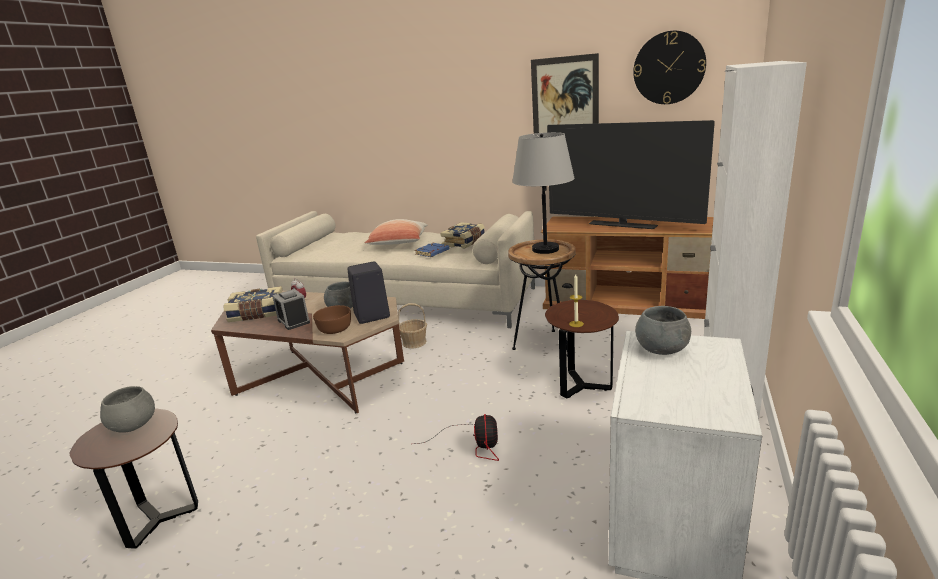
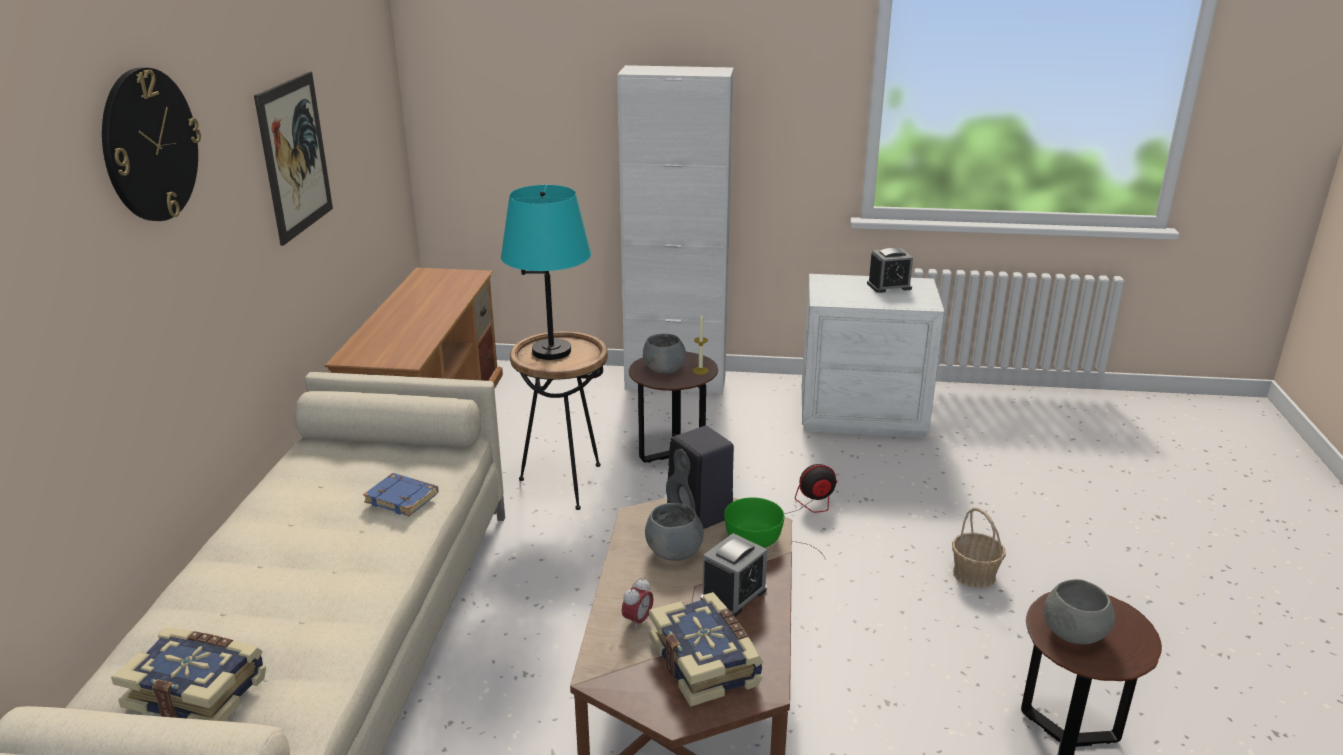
camera: 105 degrees left, 5 degrees up
brown bowl [313,305,351,334] -> green bowl [724,497,784,548]
pillow [364,219,427,245] -> none
basket [398,303,427,349] -> basket moved to [952,507,1006,588]
book [440,222,485,248] -> book moved to [111,627,266,721]
grey table lamp [512,132,575,254] -> turquoise table lamp [501,185,591,360]
television [547,120,715,229] -> none
wall clock [633,31,706,104] -> wall clock moved to [102,67,201,221]
grey bowl [635,306,691,355] -> grey bowl moved to [643,334,686,374]
none -> alarm clock [867,248,913,293]

